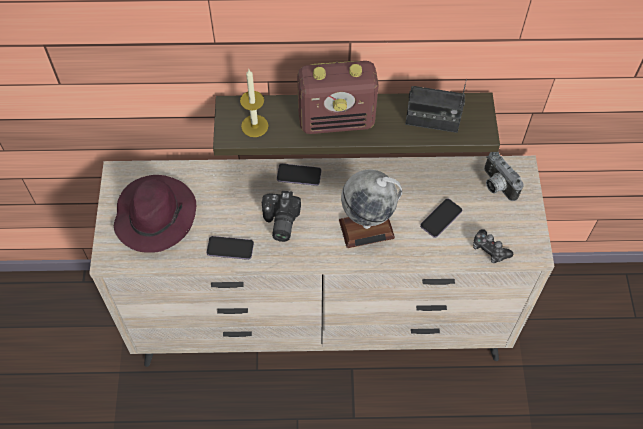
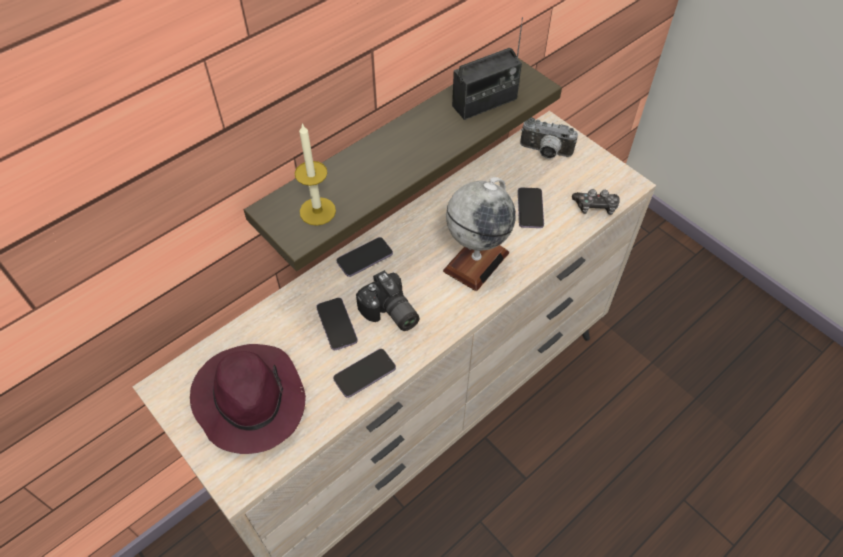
camera: 40 degrees left, 5 degrees down
radio [297,61,379,134] -> none
none -> phone [316,298,358,350]

